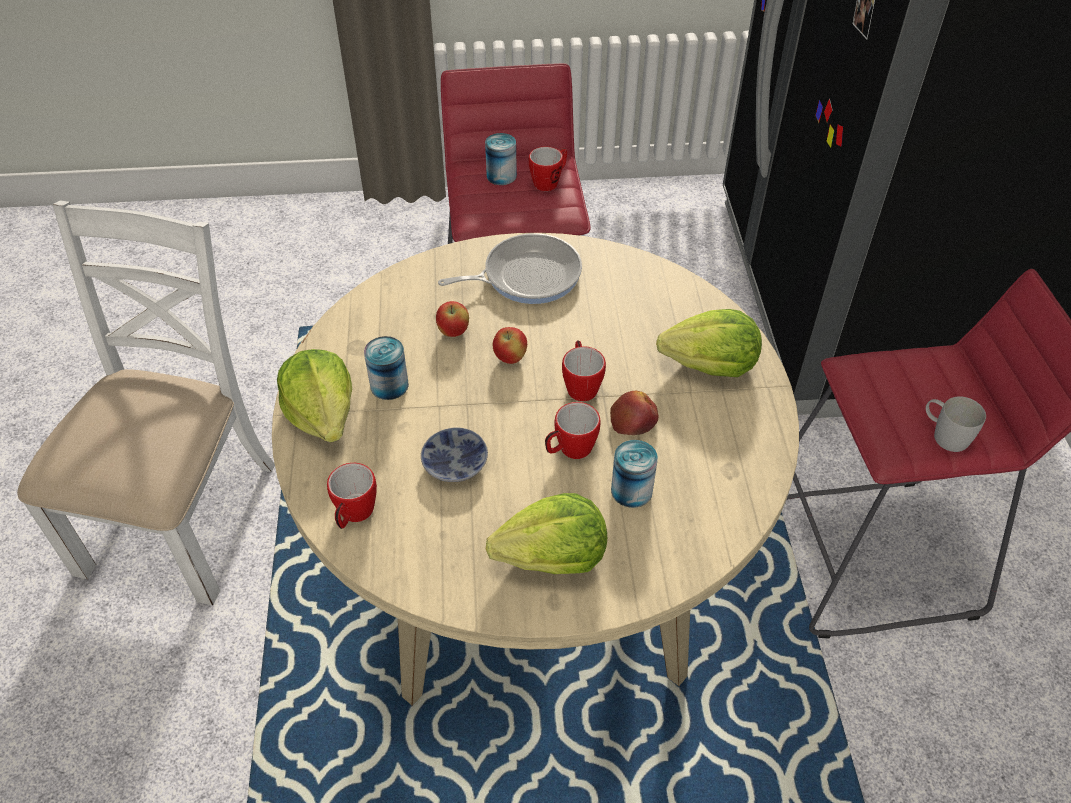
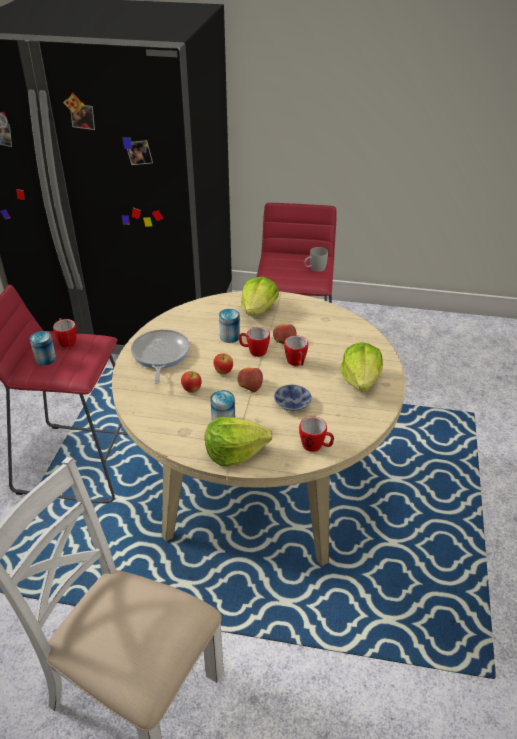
camera: 75 degrees left, 10 degrees down
can [611,440,658,508] -> can moved to [219,309,240,343]
none -> apple [238,367,263,392]

